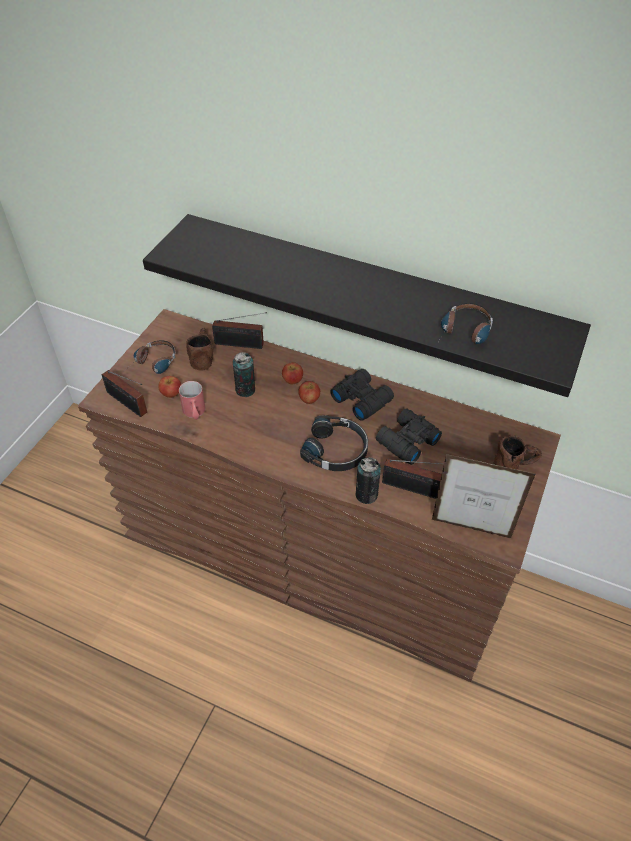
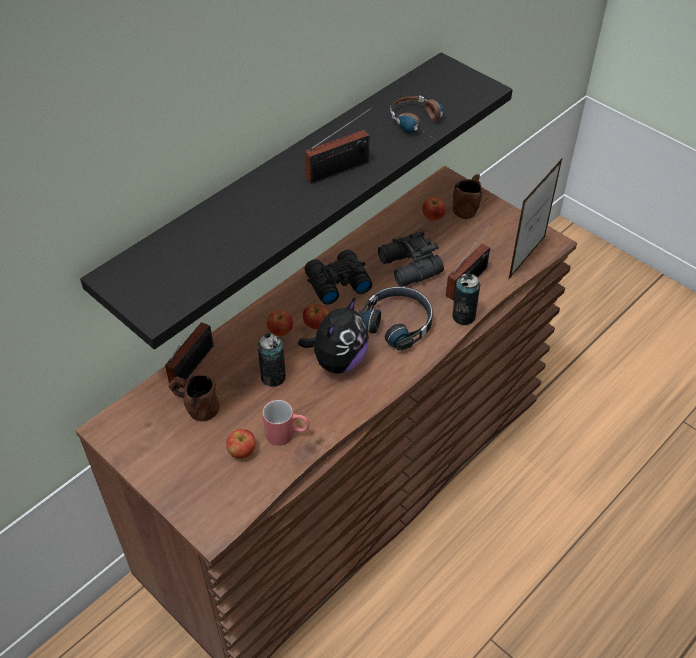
camera: 70 degrees left, 0 degrees up
radio [102,370,147,417] -> radio moved to [305,107,373,184]
headphones [131,340,175,374] -> none
none -> plush toy [298,298,368,374]
none -> apple [422,197,446,221]

